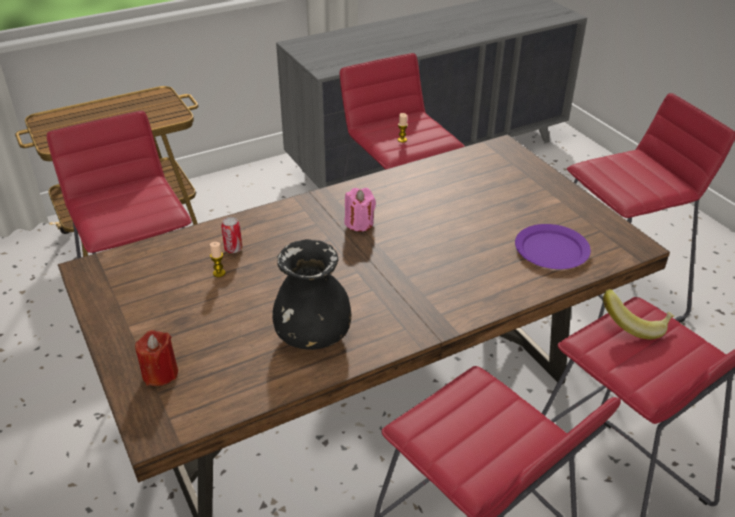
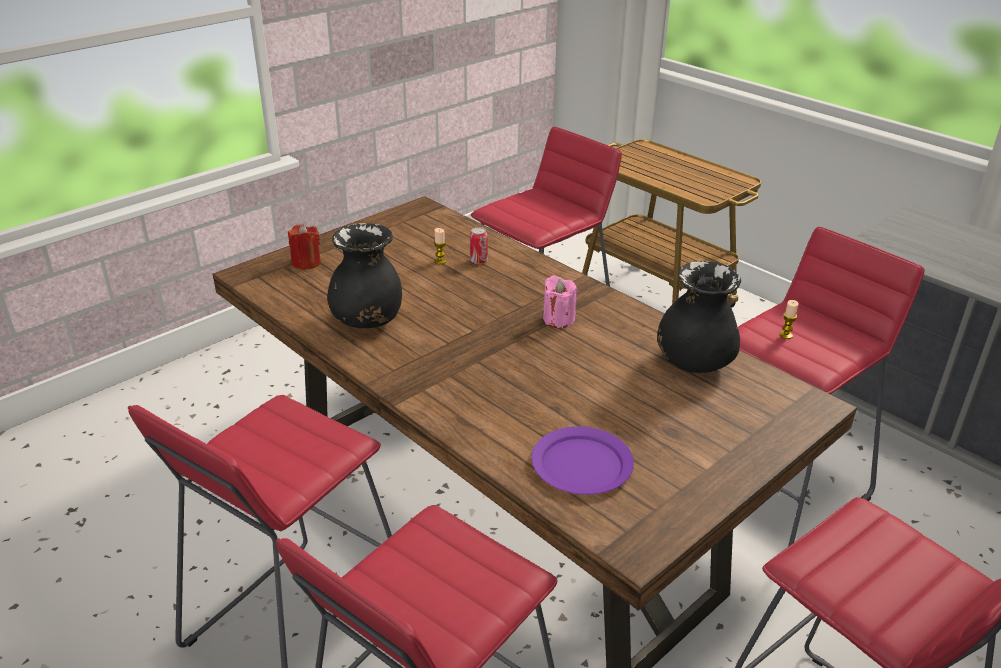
camera: 75 degrees right, 5 degrees down
banana [603,289,674,339] -> none
none -> black vase [657,261,741,373]

